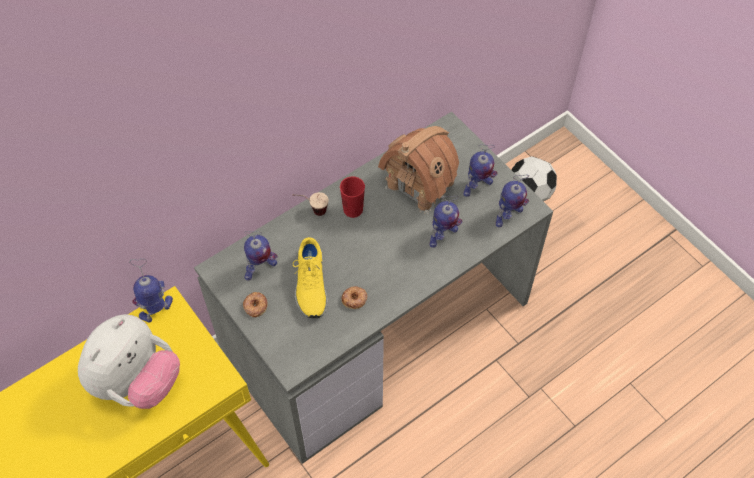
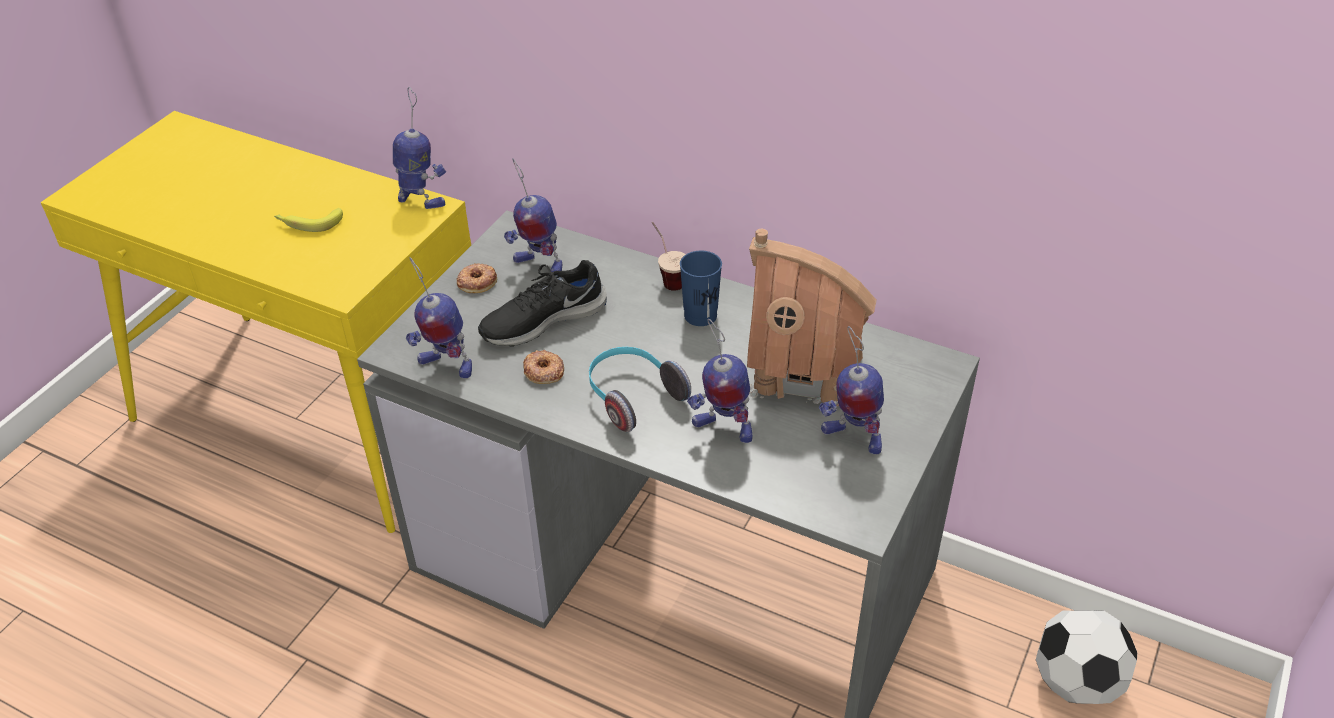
camera: 65 degrees right, 15 degrees down
plush toy [78,314,180,409] -> banana [274,208,343,232]
yellow shoe [293,237,328,318] -> black shoe [478,260,607,347]
red cup [340,177,365,218] -> blue cup [680,250,722,326]
toy robot [496,174,529,227] -> toy robot moved to [406,257,472,378]
none -> headphones [589,347,691,432]

